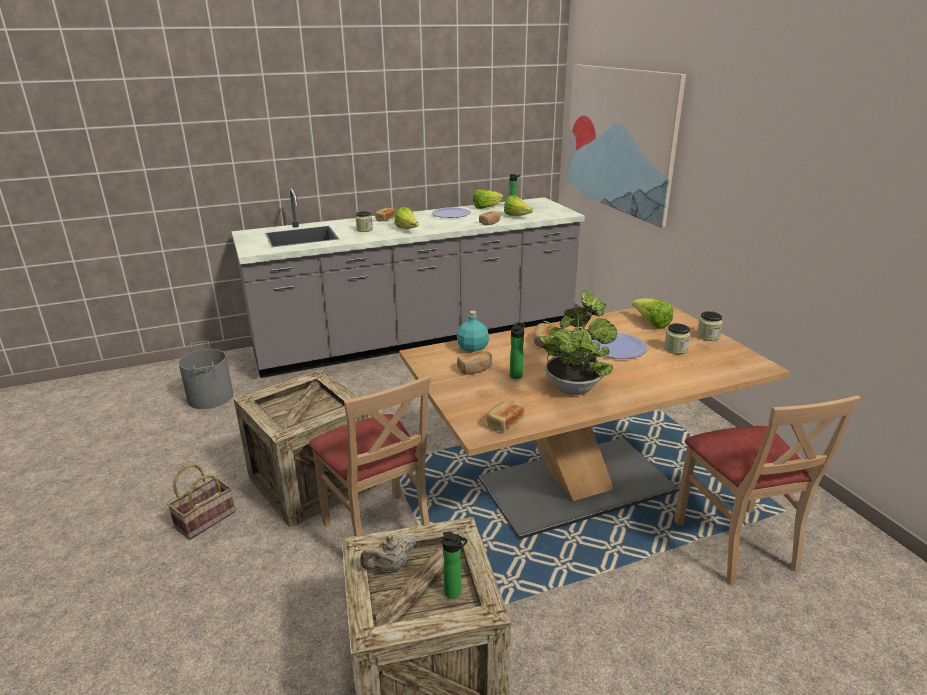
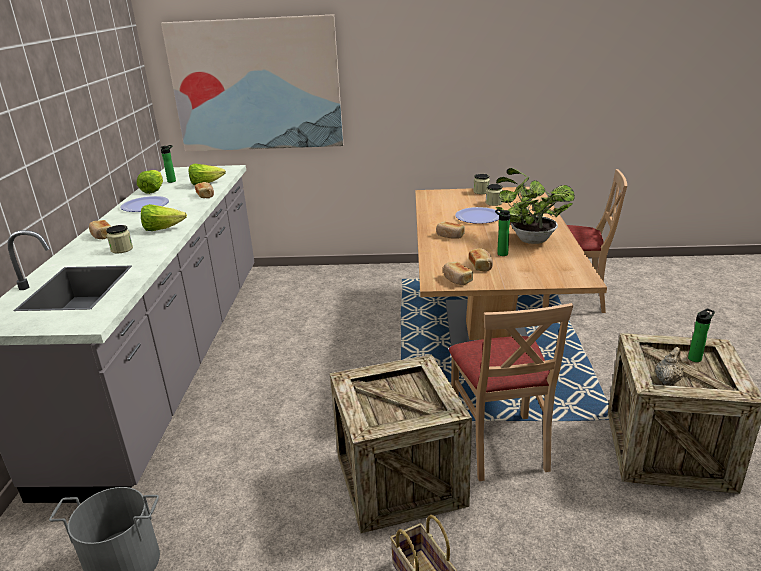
camera: 65 degrees left, 0 degrees up
beige chair [309,375,431,536] -> beige chair turned 90 degrees clockwise [449,303,573,481]
beige teapot [360,534,416,573] -> beige teapot turned 135 degrees counterclockwise [655,347,684,385]
turquoise bottle [457,311,489,353] -> none
bread [487,399,524,431] -> bread moved to [443,262,473,285]
lettuce [632,298,673,329] -> none

